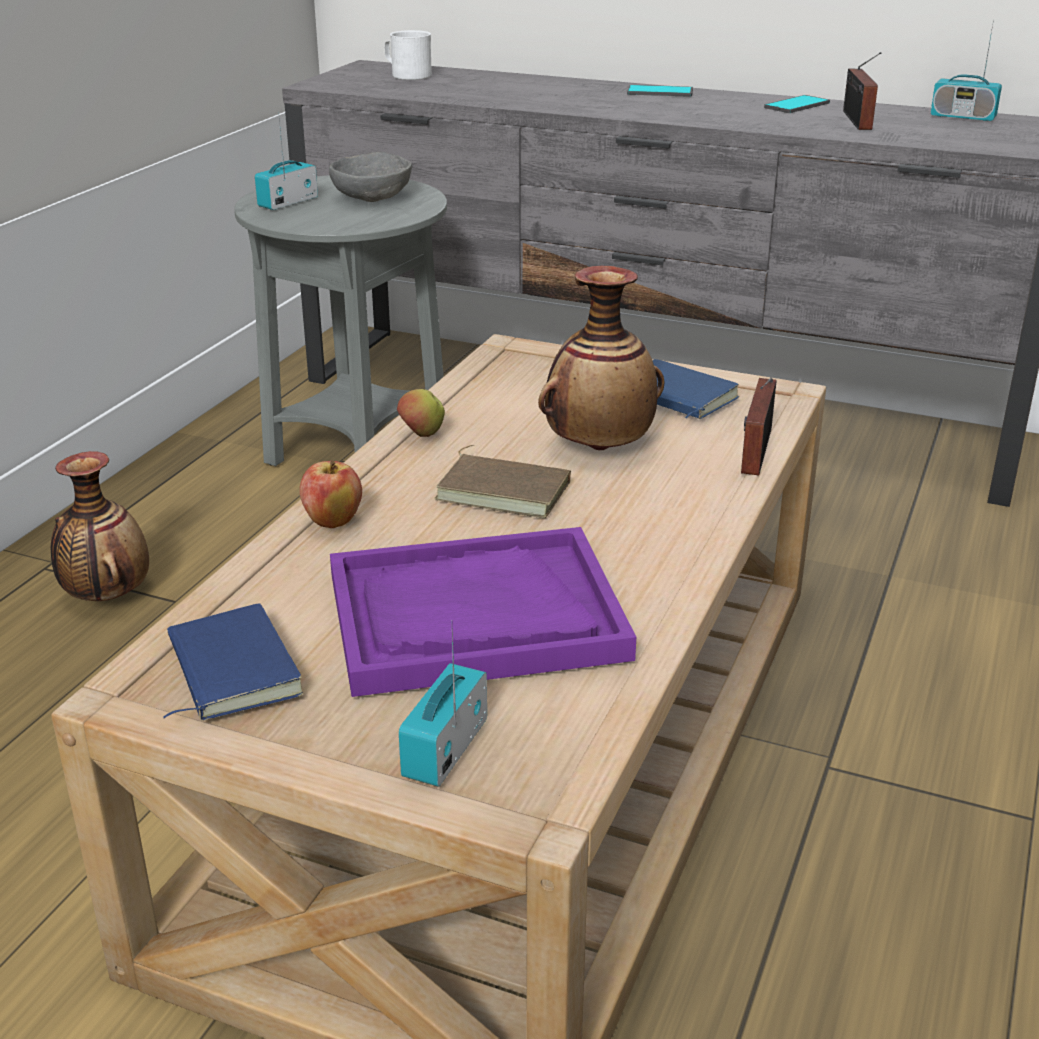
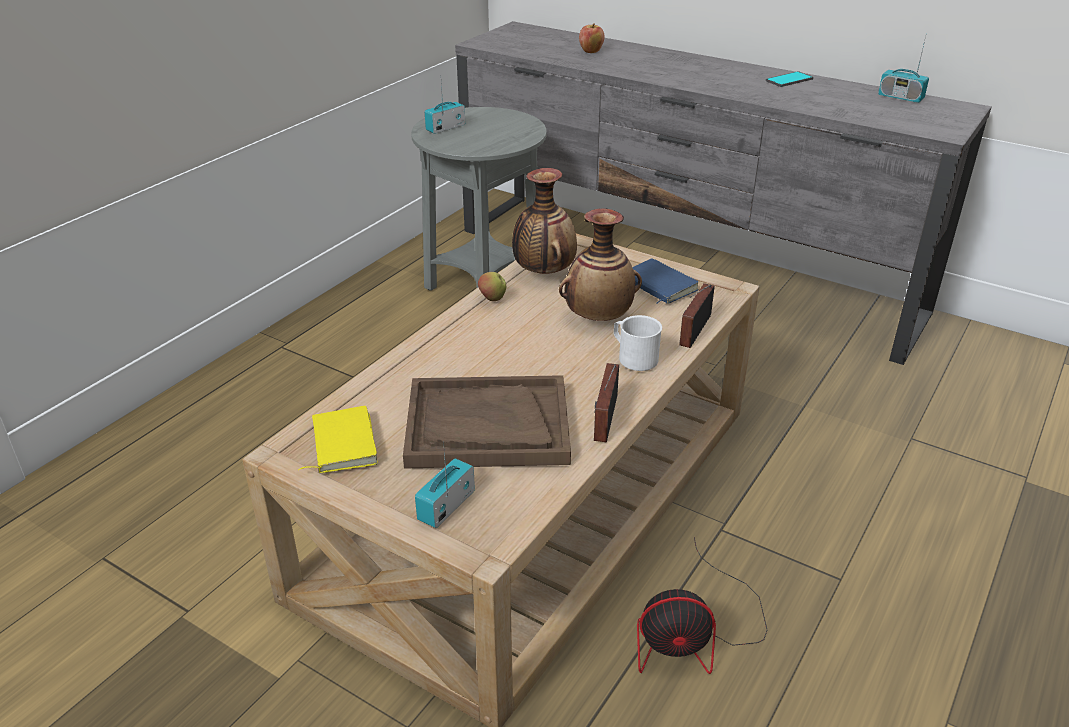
camera: 10 degrees right, 5 degrees up
vase [51,451,149,601] -> vase moved to [512,168,577,274]
blue book [164,604,303,721] -> yellow book [298,406,378,473]
apple [300,461,362,528] -> apple moved to [579,23,604,53]
grey bowl [329,152,412,202] -> none
purple tray [330,527,636,697] -> brown tray [403,375,571,469]
white mug [385,30,432,80] -> white mug moved to [614,315,662,371]
brown book [434,445,571,518] -> none
phone [627,85,693,97] -> none
radio [843,52,881,130] -> radio moved to [594,363,619,442]
none -> fan [637,537,767,674]

